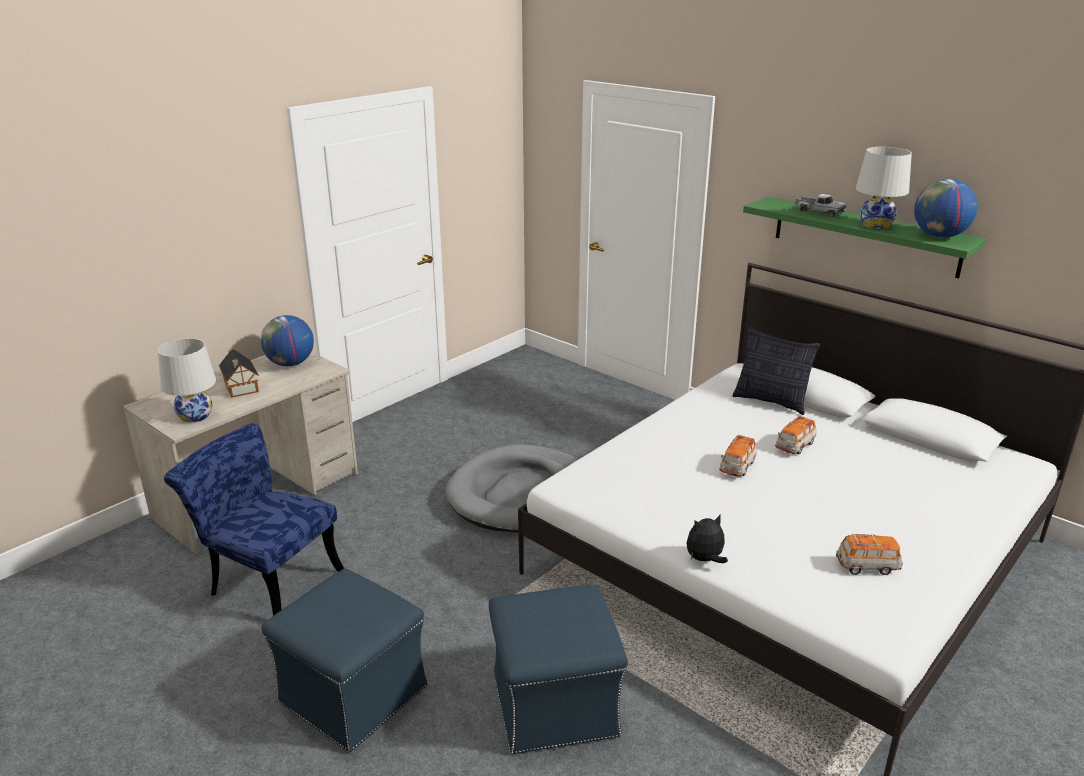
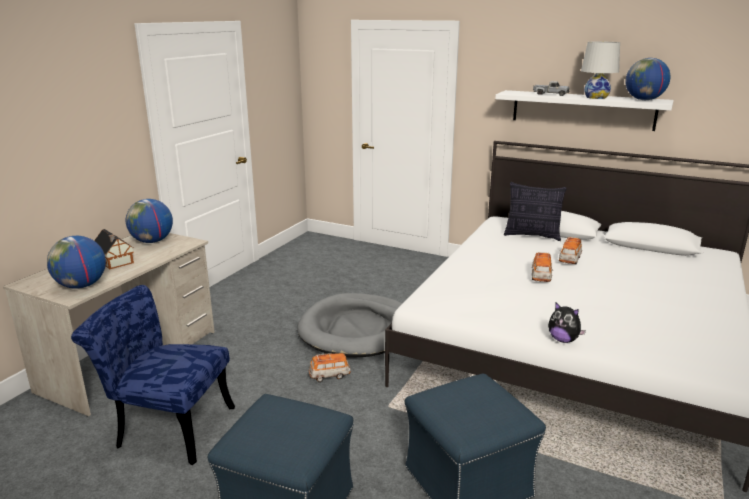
camera: 15 degrees left, 5 degrees down
white table lamp [158,338,216,423] -> globe [47,236,106,289]
plush toy [686,515,728,563] -> plush toy turned 105 degrees counterclockwise [548,302,586,343]
green shelf [743,197,986,278] -> white shelf [495,90,674,131]
toy car [836,534,903,575] -> toy car moved to [309,353,351,382]

